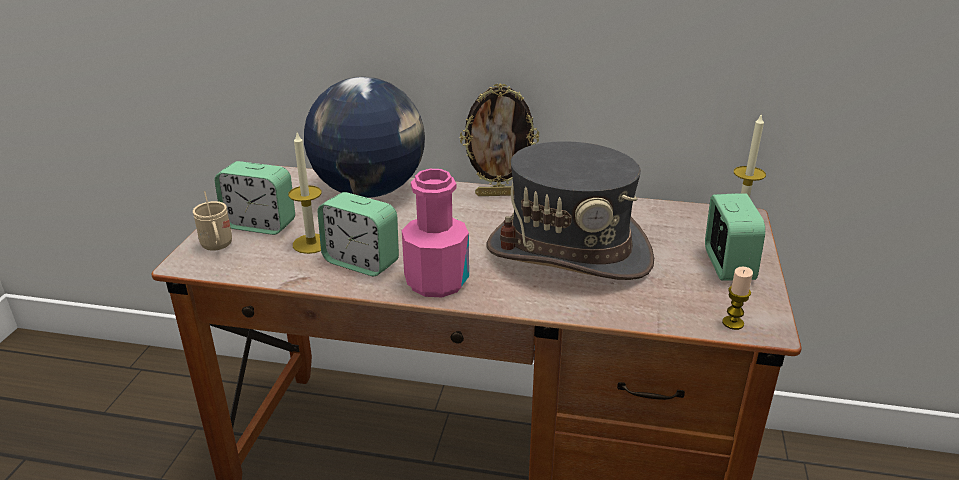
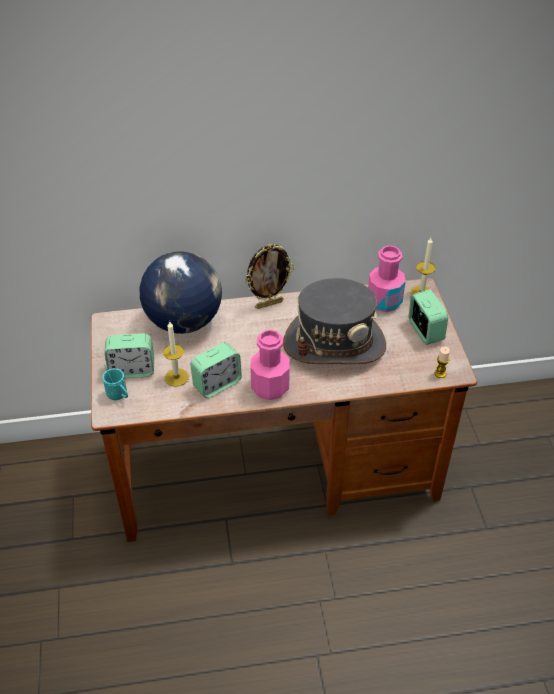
camera: 20 degrees left, 15 degrees up
beige mug [193,191,232,251] -> turquoise mug [102,365,128,400]
alarm clock [317,192,399,276] -> alarm clock turned 45 degrees counterclockwise [190,342,242,398]
none -> pink bottle [368,245,406,312]

